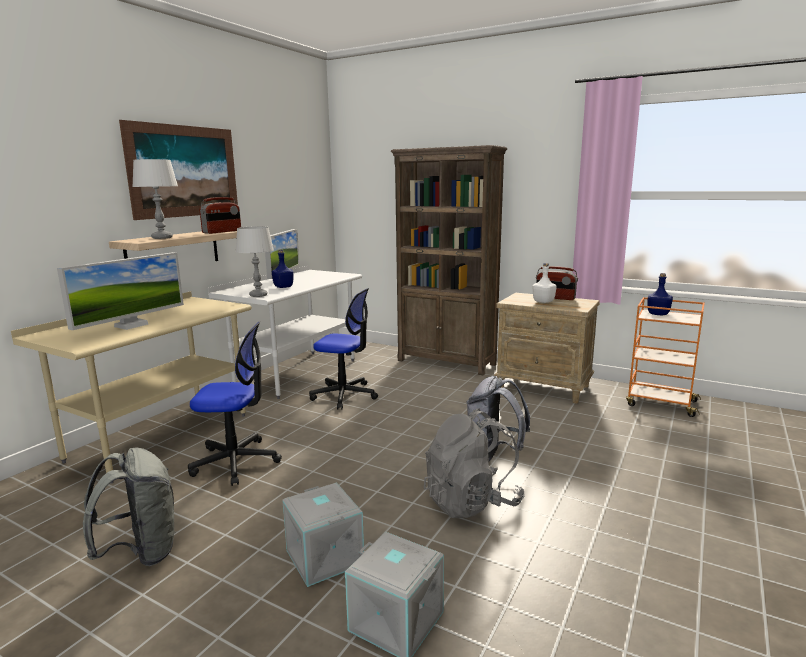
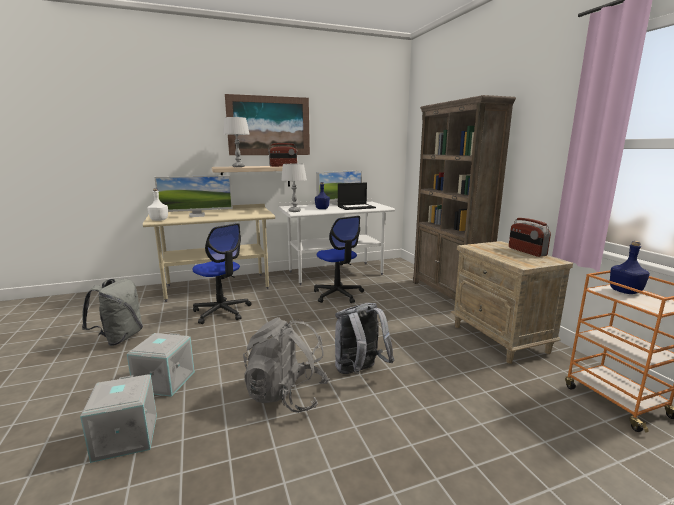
camera: 40 degrees right, 0 degrees up
white bottle [533,263,557,303] -> white bottle moved to [147,188,168,221]
none -> laptop [338,183,376,210]

